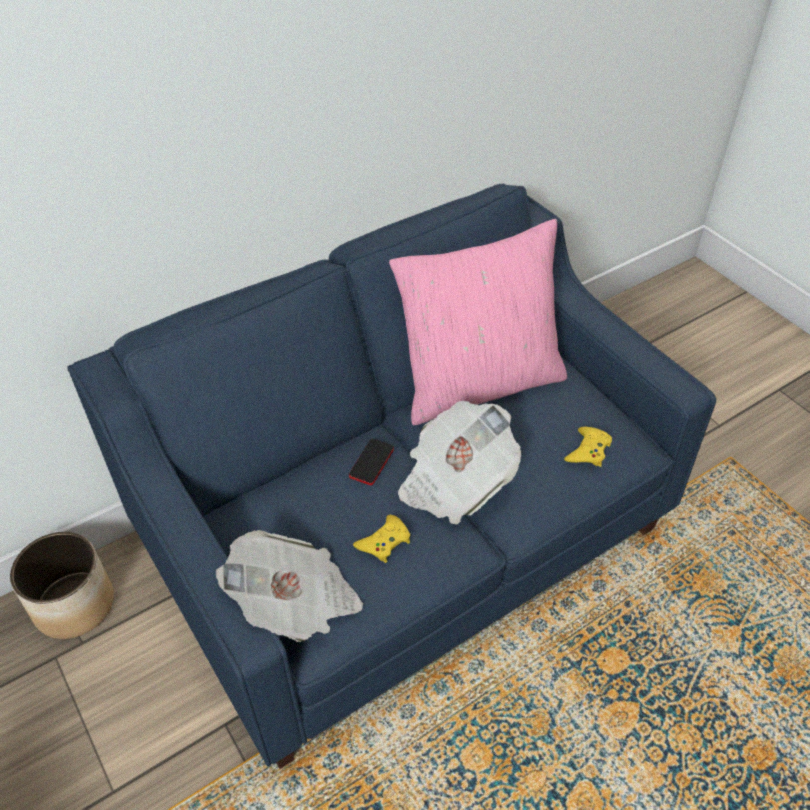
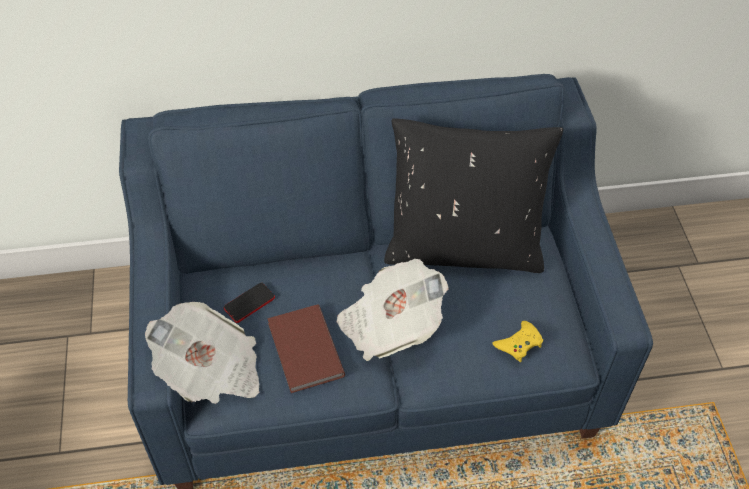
camera: 25 degrees right, 5 degrees up
planter [10,532,114,639] -> none
phone [349,439,394,485] -> phone moved to [224,283,275,323]
yellow game controller [353,515,410,563] -> brown book [267,304,345,393]
pink pillow [389,219,567,425] -> black pillow [384,118,563,273]

